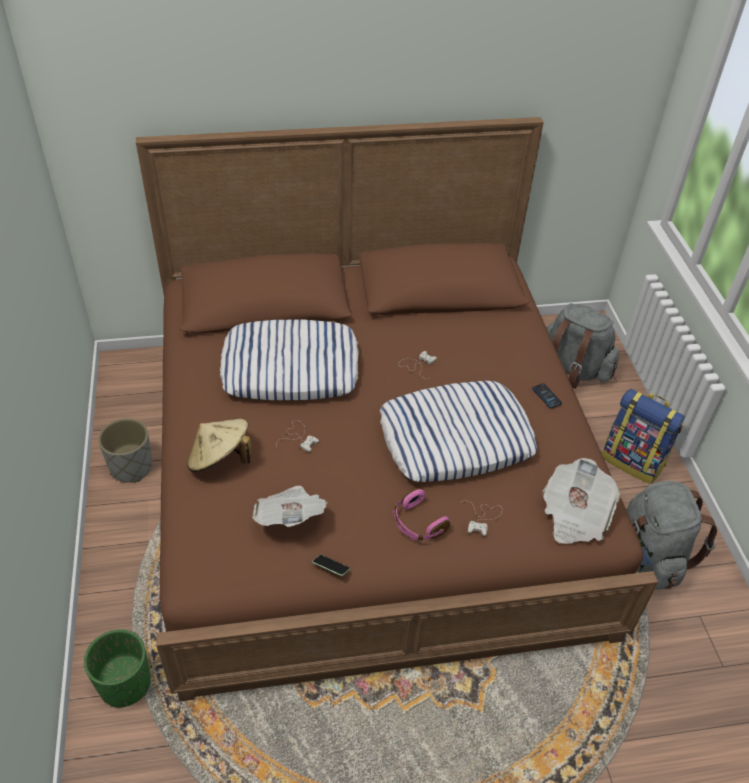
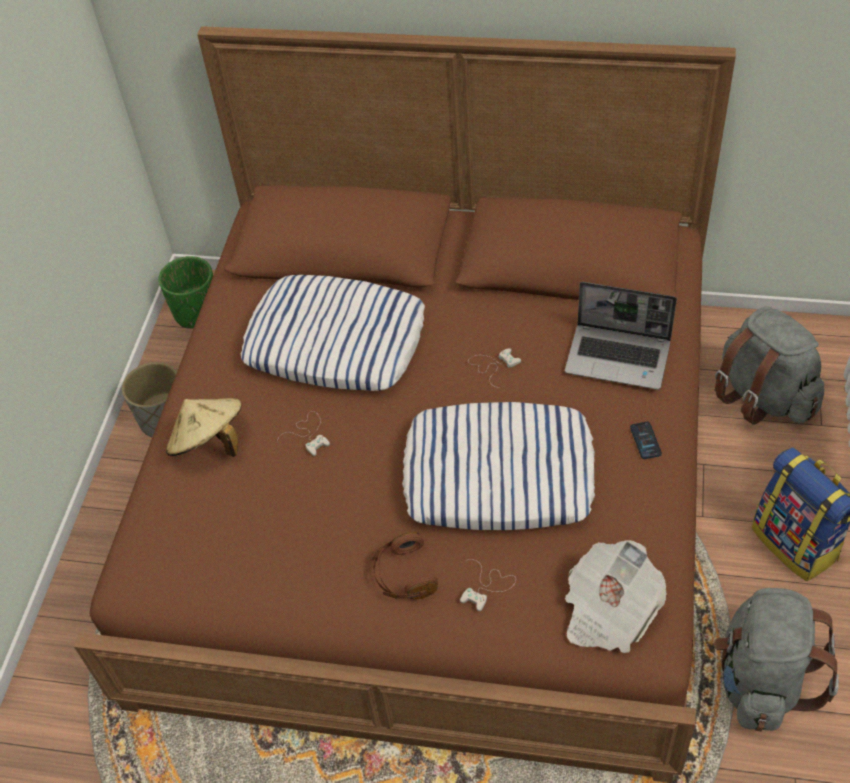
camera: 25 degrees right, 5 degrees up
green planter [84,629,151,708] -> green planter moved to [158,256,213,328]
newspaper [252,486,327,527] -> none
phone [312,555,350,576] -> none
pink headphones [392,488,450,540] -> brown headphones [372,532,438,600]
none -> laptop [565,282,677,390]

